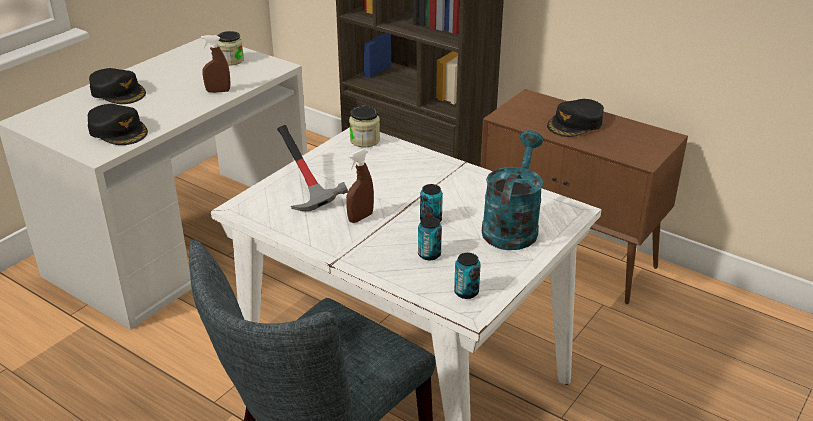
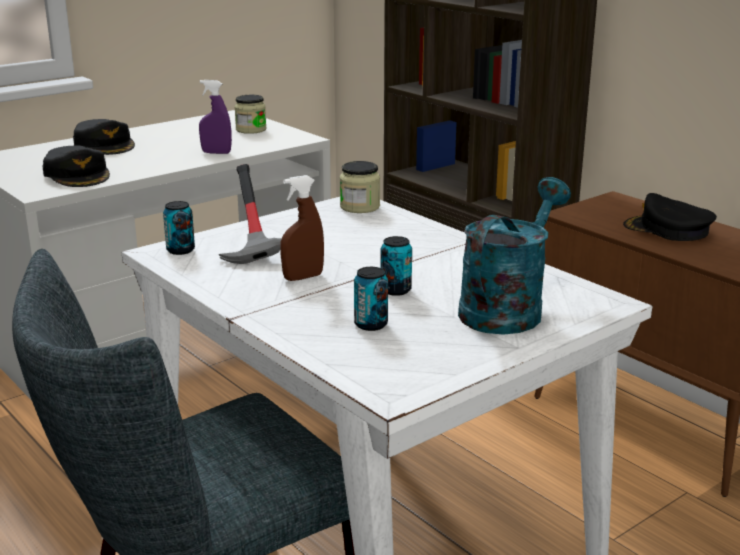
camera: 15 degrees right, 10 degrees down
brown spray bottle [201,35,230,93] -> purple spray bottle [199,80,232,154]
can [454,253,481,299] -> can moved to [163,201,195,255]
black cap [547,99,604,137] -> black cap turned 60 degrees clockwise [623,193,717,241]

